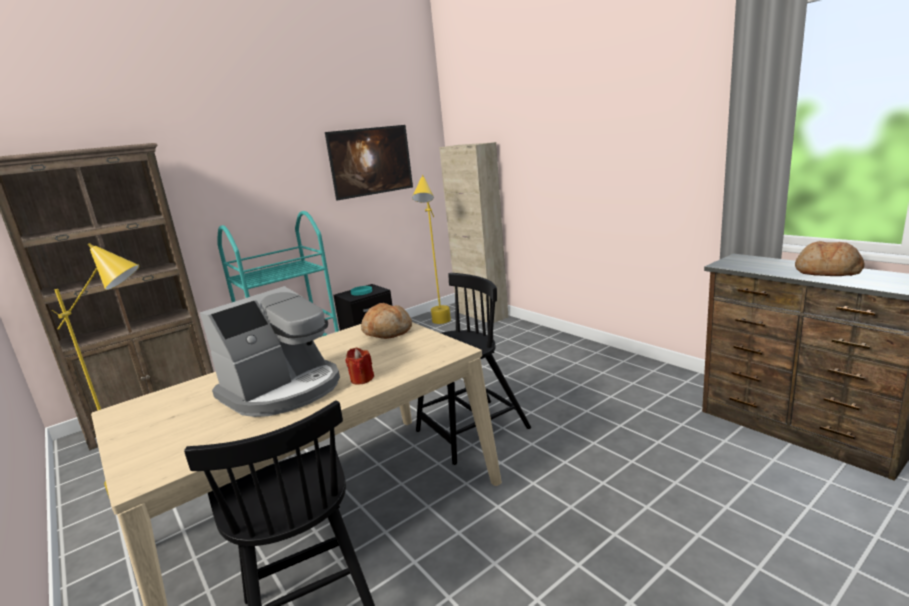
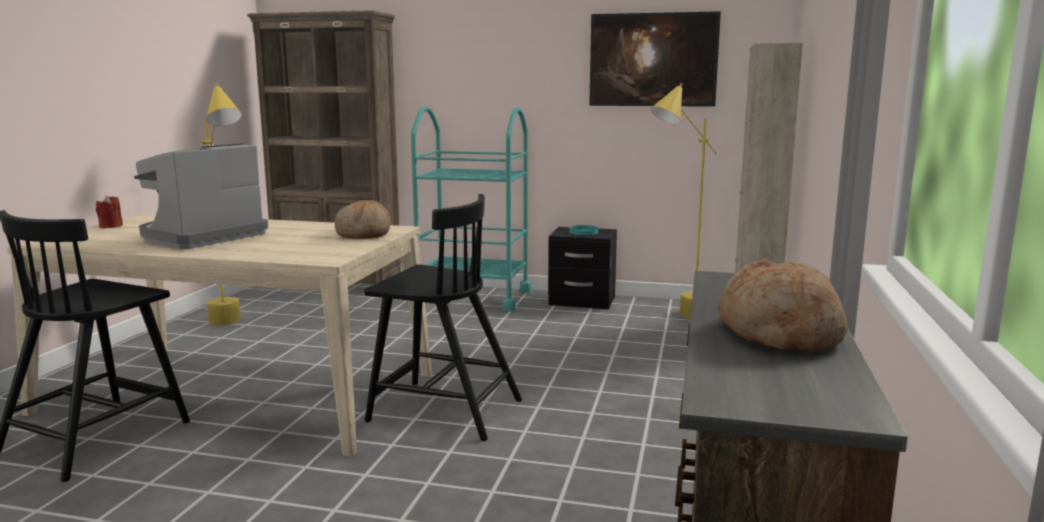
camera: 50 degrees right, 5 degrees down
coffee machine [200,286,340,417] -> coffee machine turned 120 degrees clockwise [134,143,268,249]
red candle [346,348,374,385] -> red candle moved to [96,195,123,228]

